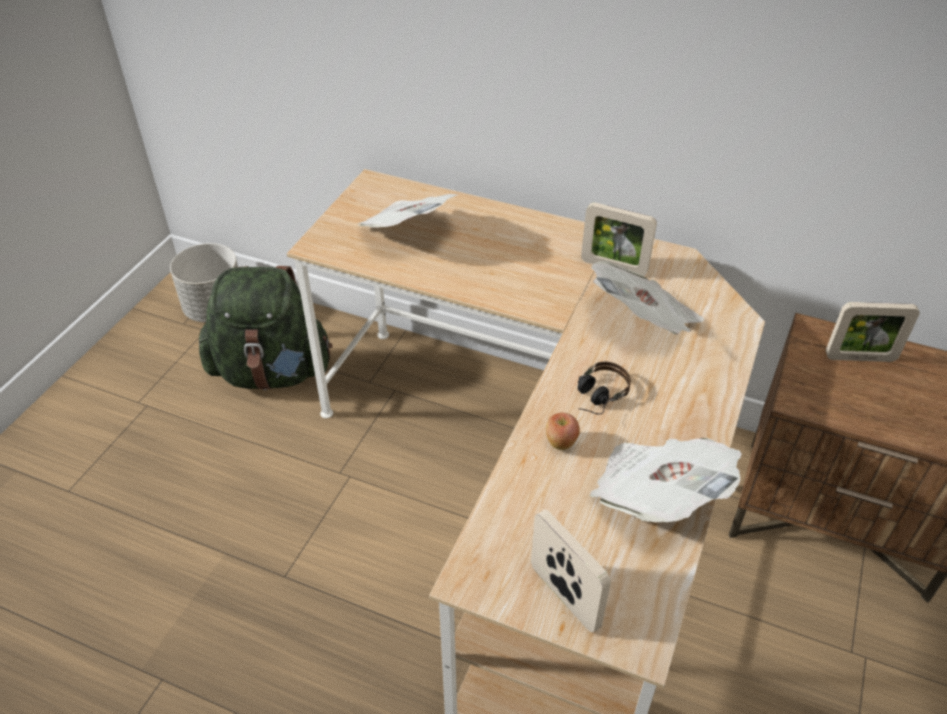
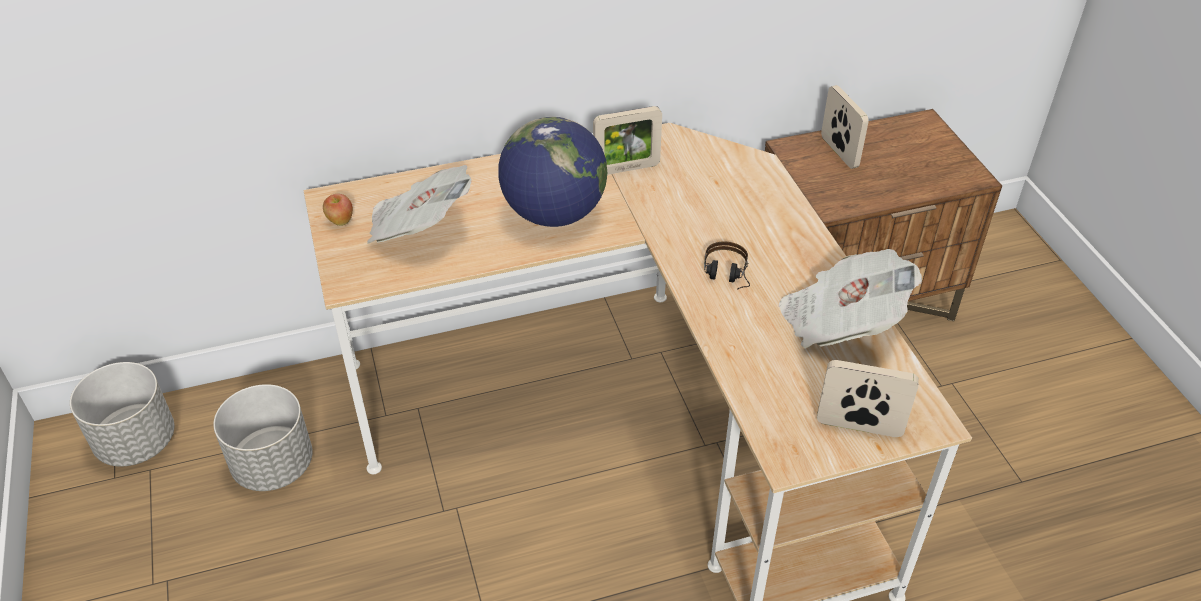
camera: 40 degrees left, 0 degrees up
green backpack [199,266,333,390] -> grey planter [213,384,313,491]
apple [546,412,580,450] -> apple moved to [323,194,353,226]
newspaper [591,261,704,335] -> none
picture frame [826,302,920,362] -> picture frame turned 75 degrees counterclockwise [821,85,869,169]
none -> globe [498,117,607,227]

